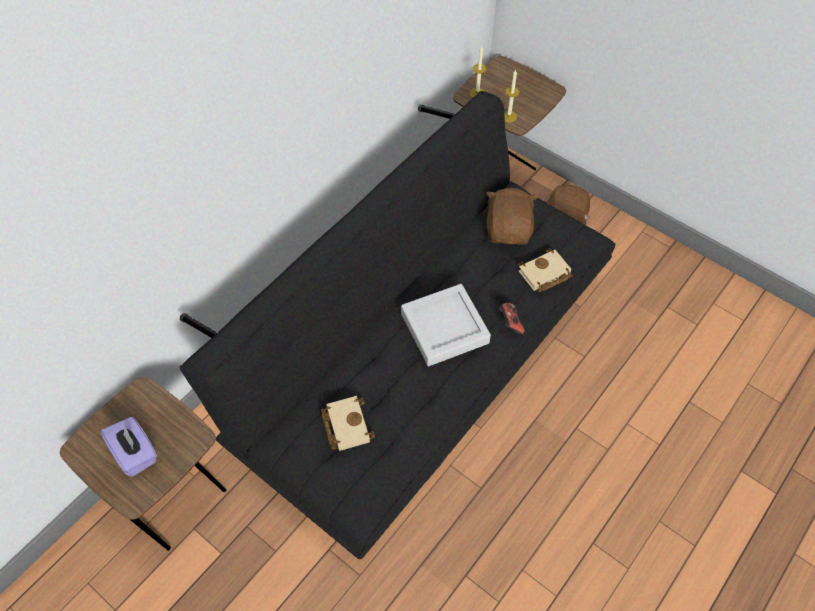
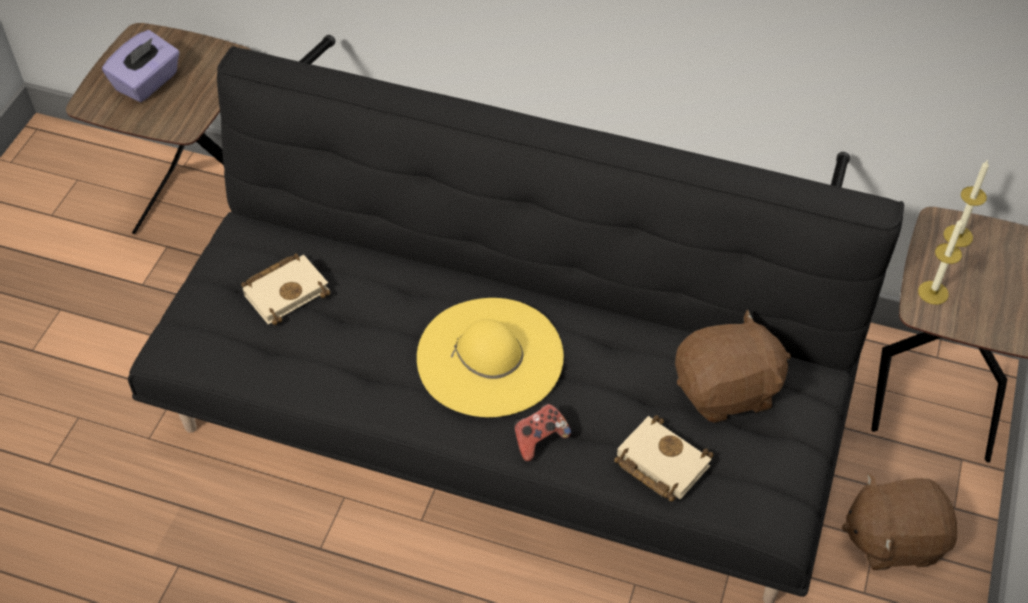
camera: 70 degrees right, 5 degrees down
grey tray [401,284,491,366] -> yellow hat [417,298,564,417]

